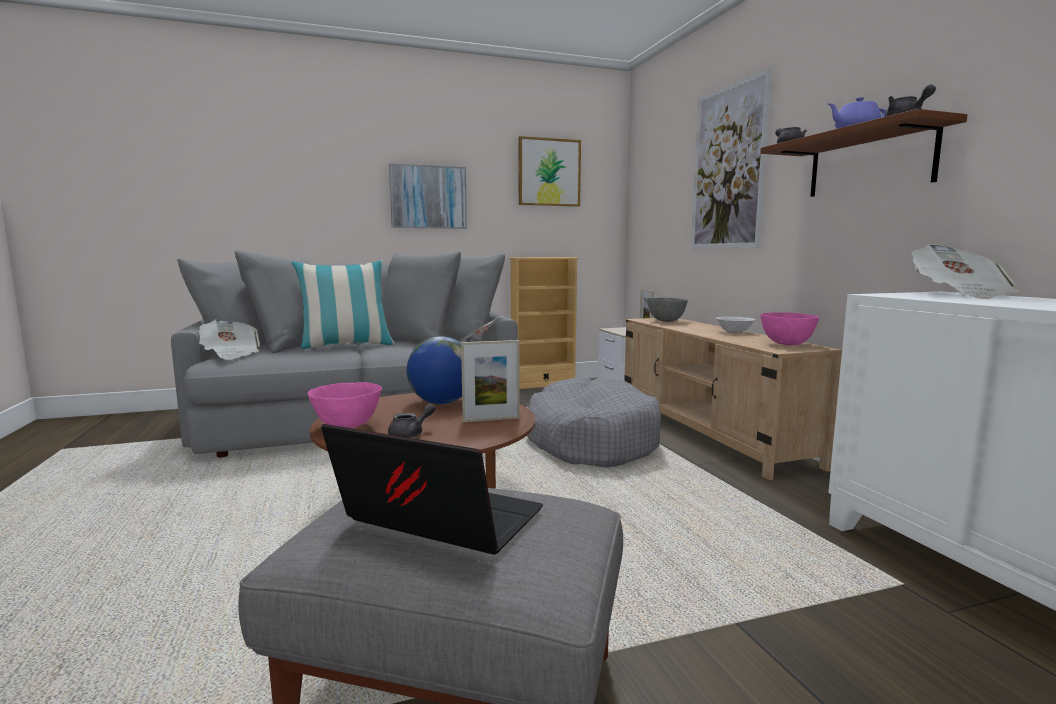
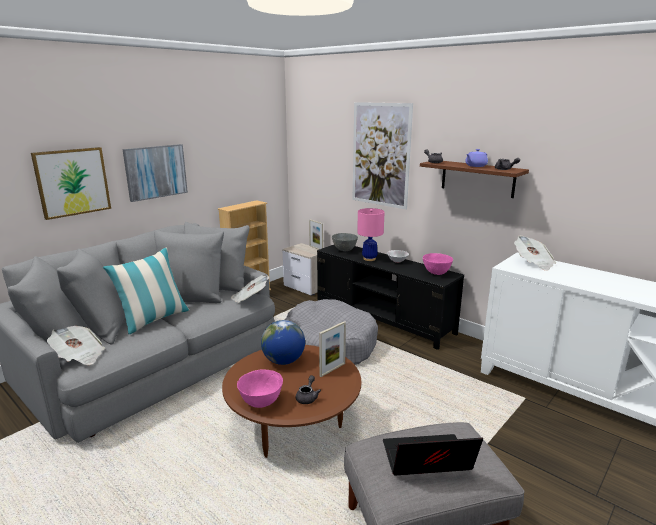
camera: 30 degrees left, 10 degrees up
picture [518,136,581,207] -> picture moved to [31,147,111,220]
beige tv stand [624,318,842,480] -> black tv stand [317,245,464,350]
none -> pink table lamp [357,208,385,261]

